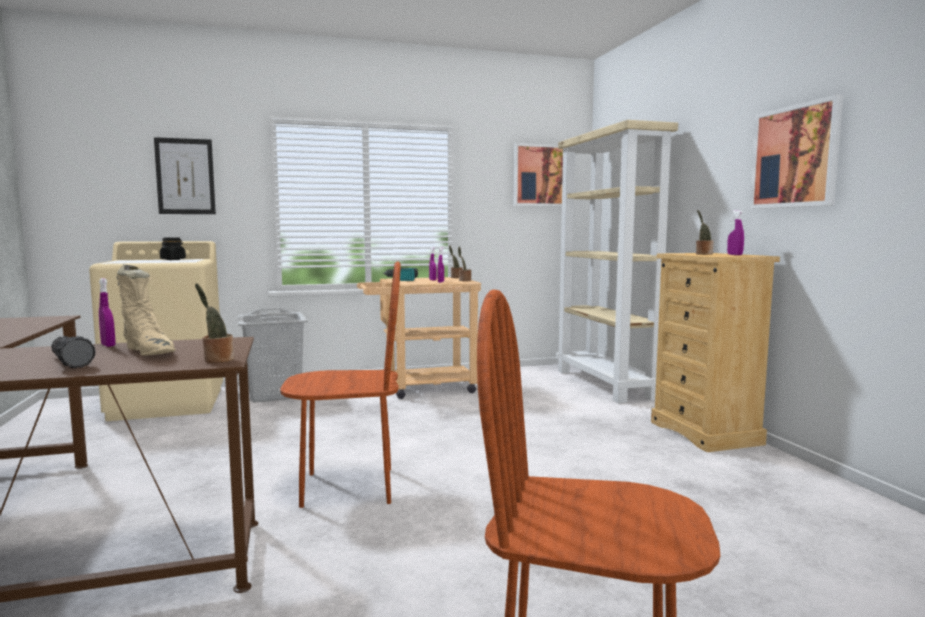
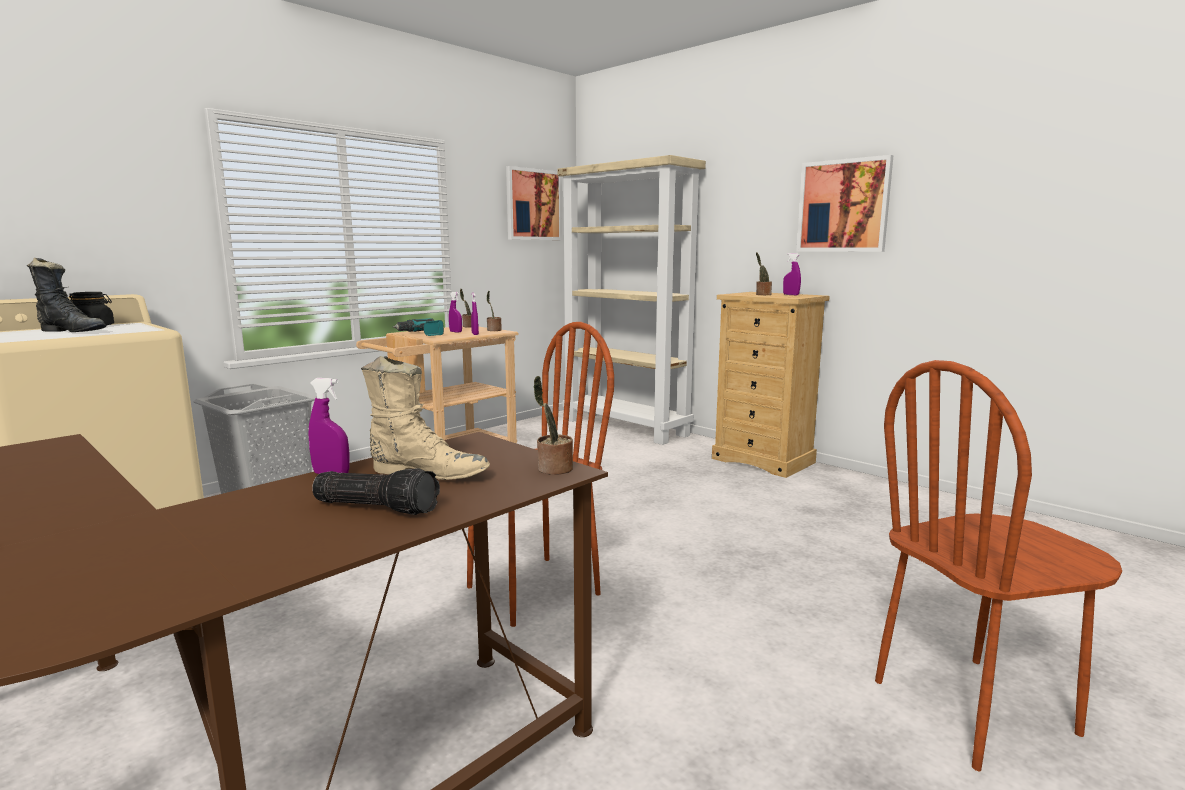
camera: 30 degrees left, 5 degrees up
picture [154,137,216,214] -> none
none -> black boot [27,258,106,332]

